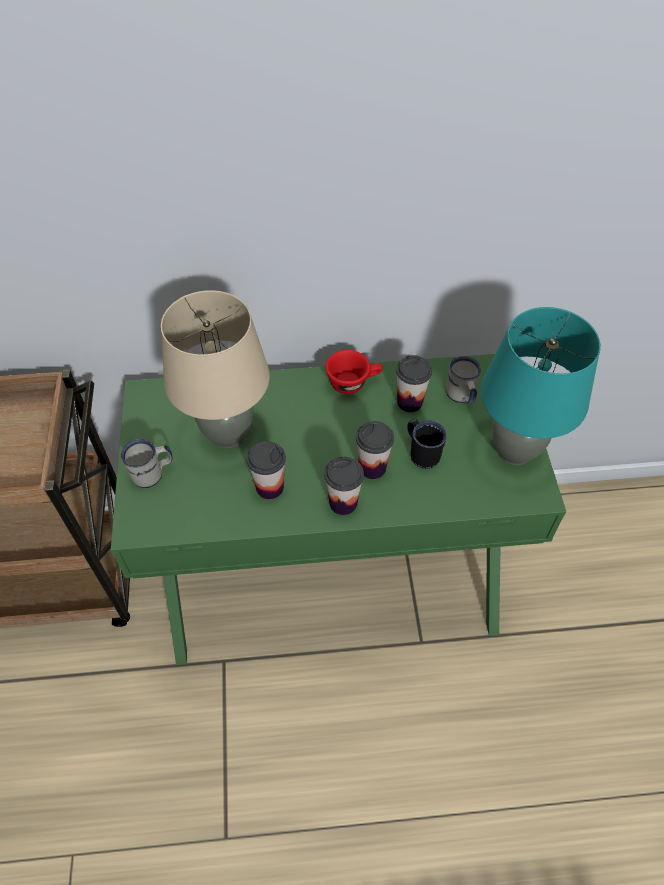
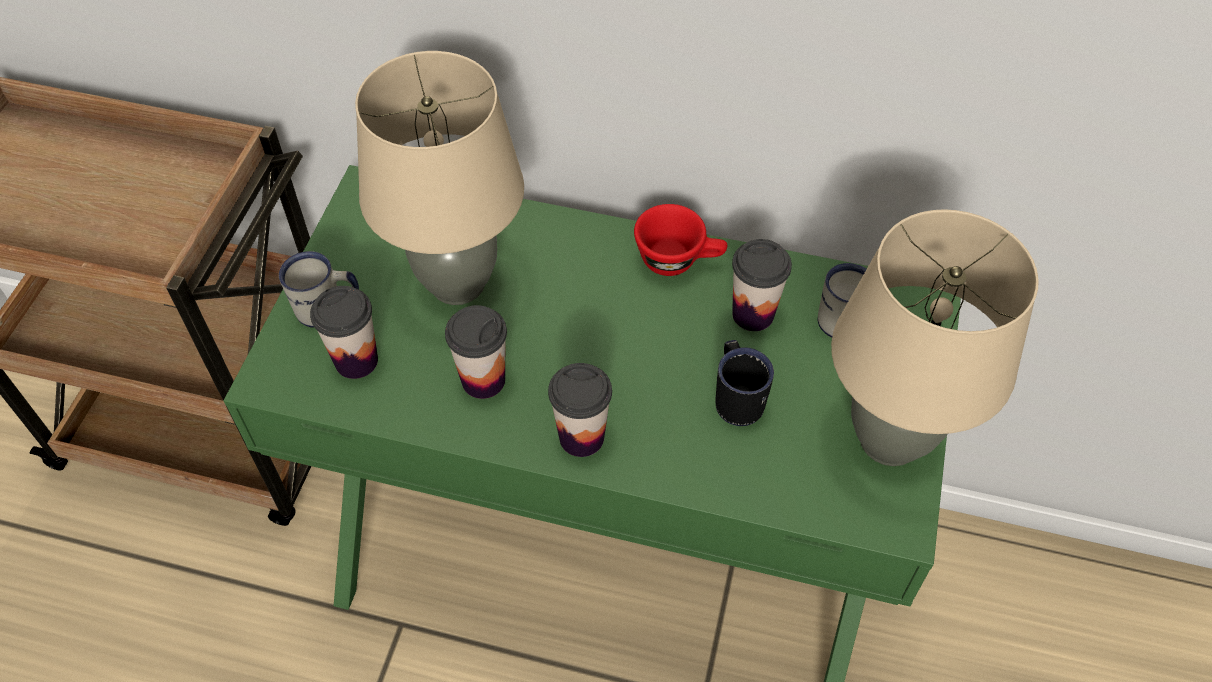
camera: 20 degrees right, 0 degrees up
cup [356,421,394,479] -> cup moved to [310,286,378,379]
turquoise table lamp [480,307,601,465] -> beige table lamp [831,209,1039,466]

